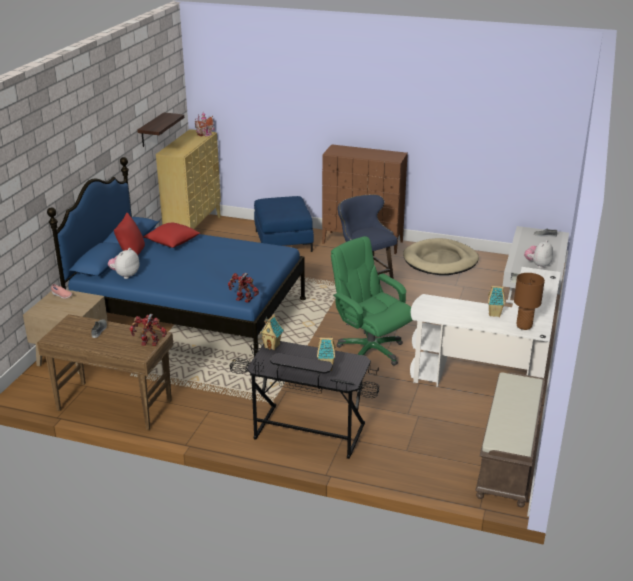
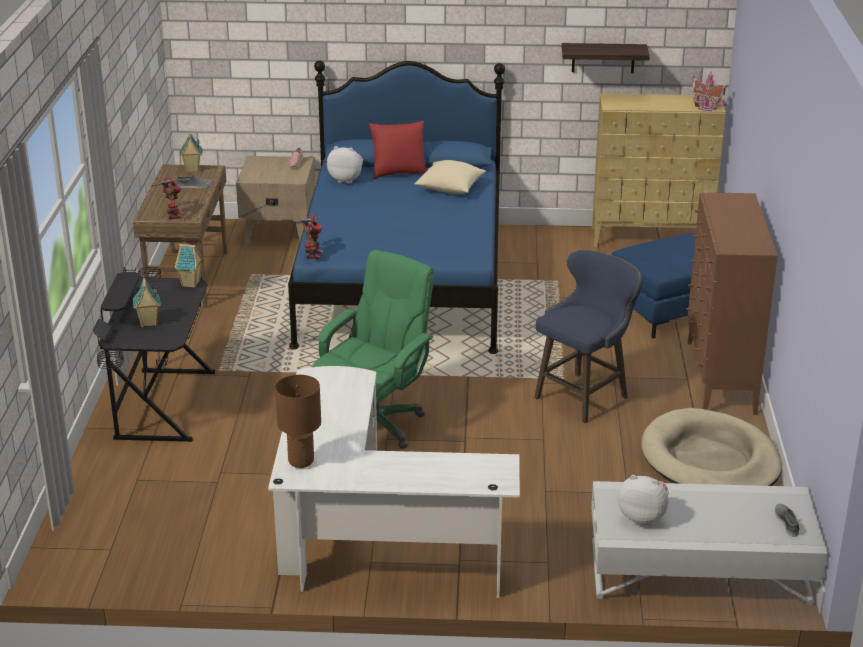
camera: 75 degrees right, 0 degrees up
red pillow [143,223,200,248] -> beige pillow [415,160,486,194]
brown bench [475,372,545,508] -> none
toy house [488,286,505,317] -> toy house moved to [180,132,203,172]

